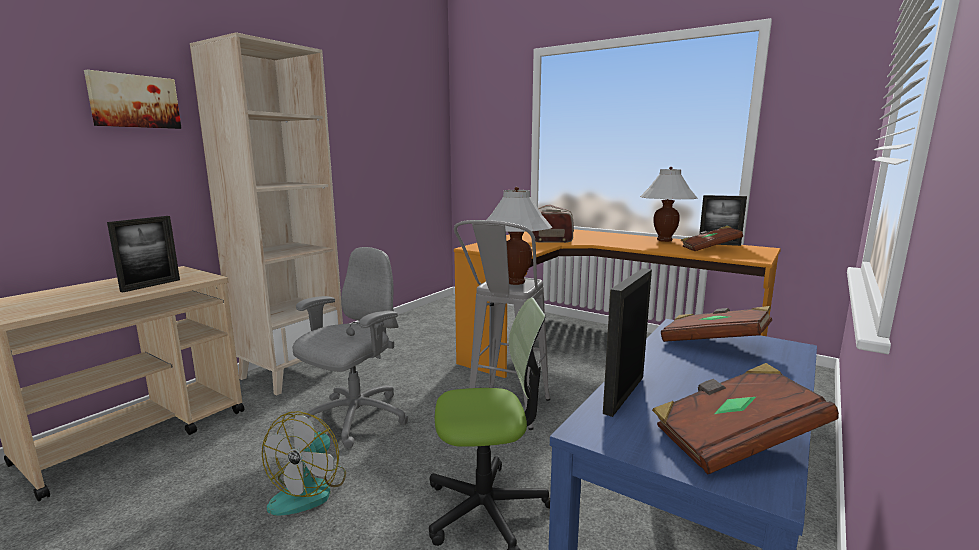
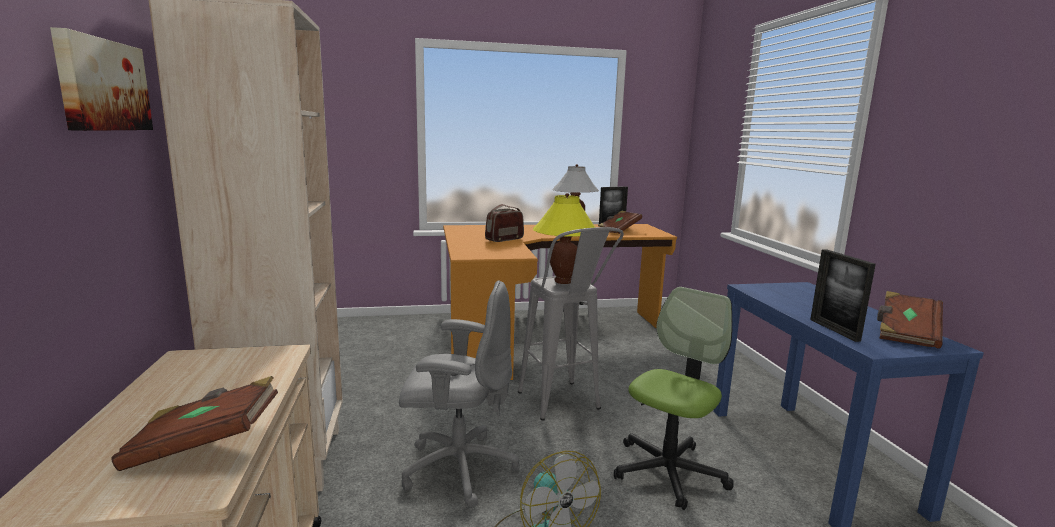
camera: 45 degrees left, 0 degrees up
picture frame [107,216,180,292] -> none
grey office chair [292,247,408,448] -> grey office chair turned 105 degrees clockwise [399,280,520,508]
white table lamp [486,187,553,285] -> yellow table lamp [533,193,595,284]
brown book [661,306,772,342] -> brown book moved to [112,376,278,471]

